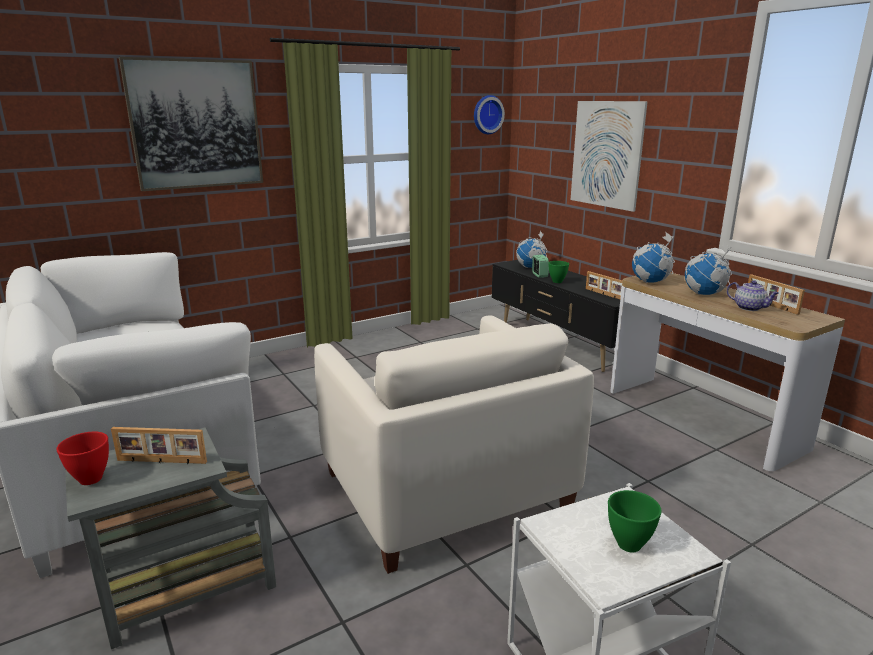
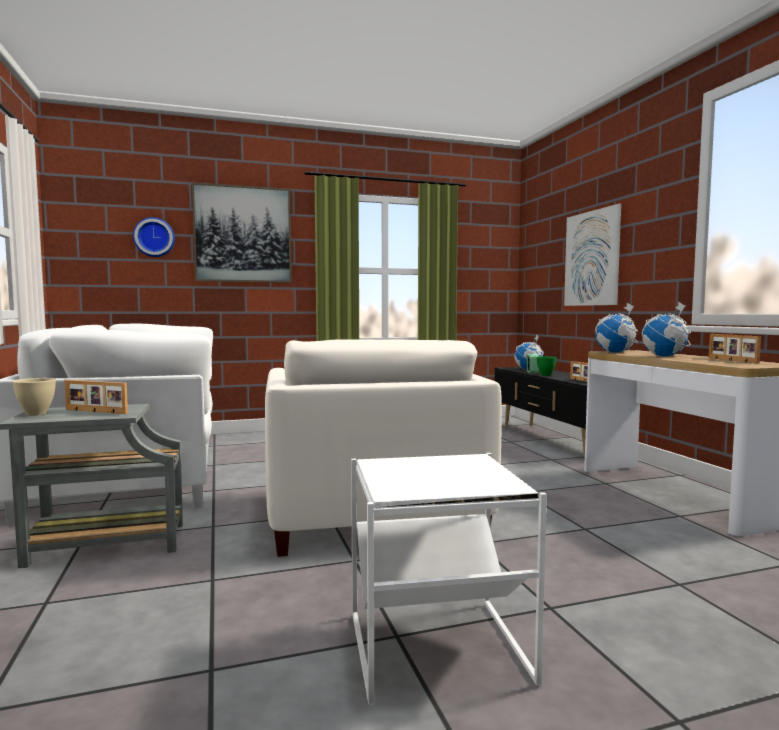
camera: 15 degrees right, 15 degrees down
red bowl [56,432,109,485] -> beige bowl [12,378,56,416]
wall clock [474,95,505,134] -> wall clock moved to [133,217,175,257]
green bowl [608,490,662,552] -> none
teapot [727,280,779,311] -> none

